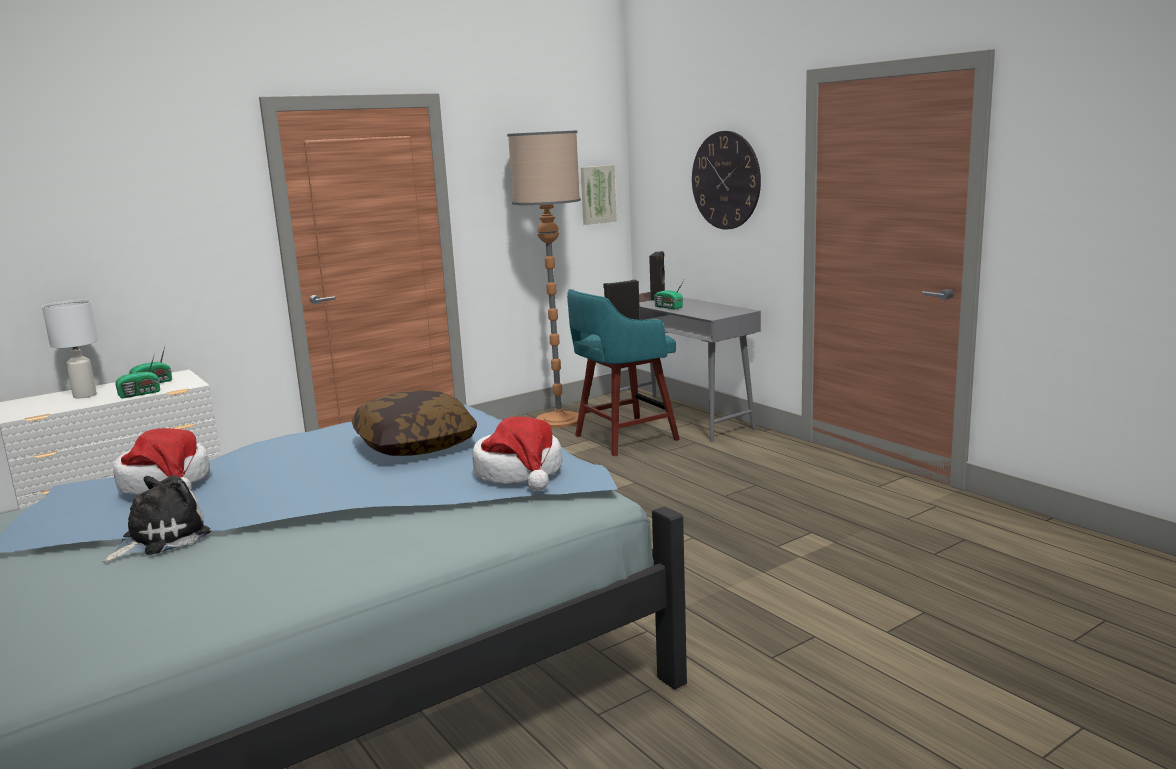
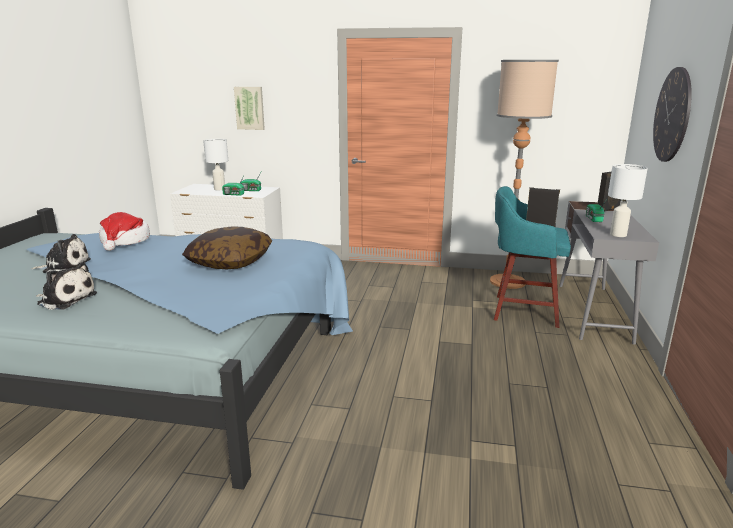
camera: 45 degrees right, 5 degrees up
hat [472,416,562,491] -> none
picture [580,165,617,225] -> picture moved to [234,87,265,130]
none -> plush toy [36,262,97,310]
none -> white table lamp [608,164,648,237]

